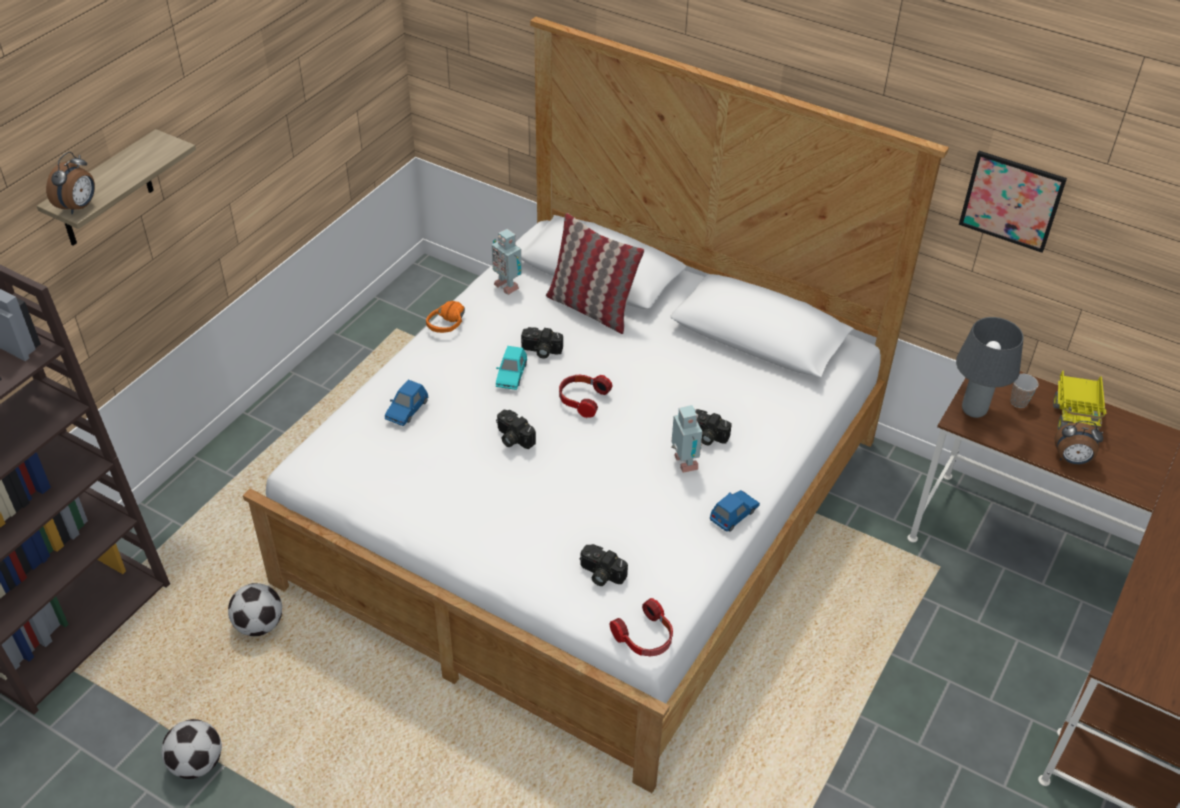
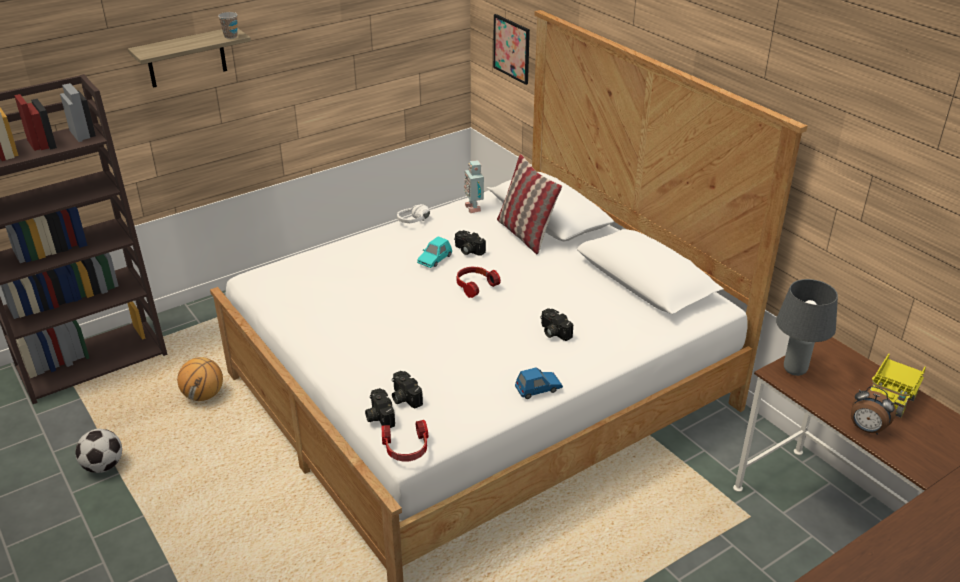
camera: 25 degrees right, 10 degrees down
alarm clock [46,152,95,215] -> none
football [228,583,282,636] -> basketball [177,357,223,401]
blue toy car [385,380,429,426] -> none
orange headphones [426,301,465,333] -> white headphones [397,204,430,223]
camera [496,410,536,449] -> camera moved to [365,388,395,428]
toy robot [671,405,702,473] -> none
picture [959,151,1067,253] -> picture moved to [493,14,530,85]
cup [1011,374,1039,408] -> cup moved to [218,12,238,39]

